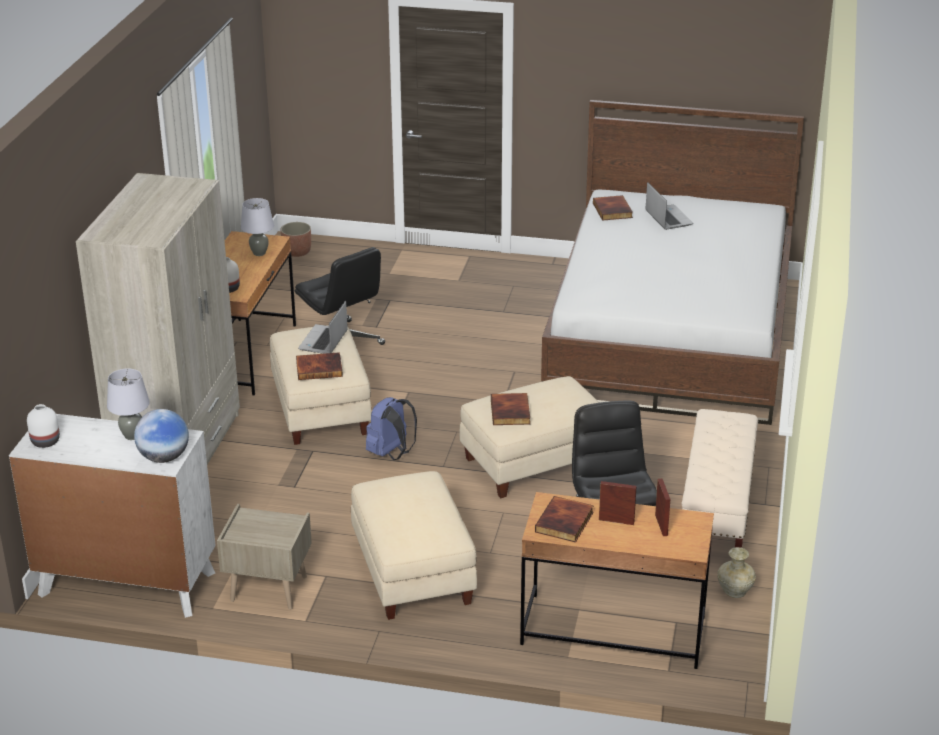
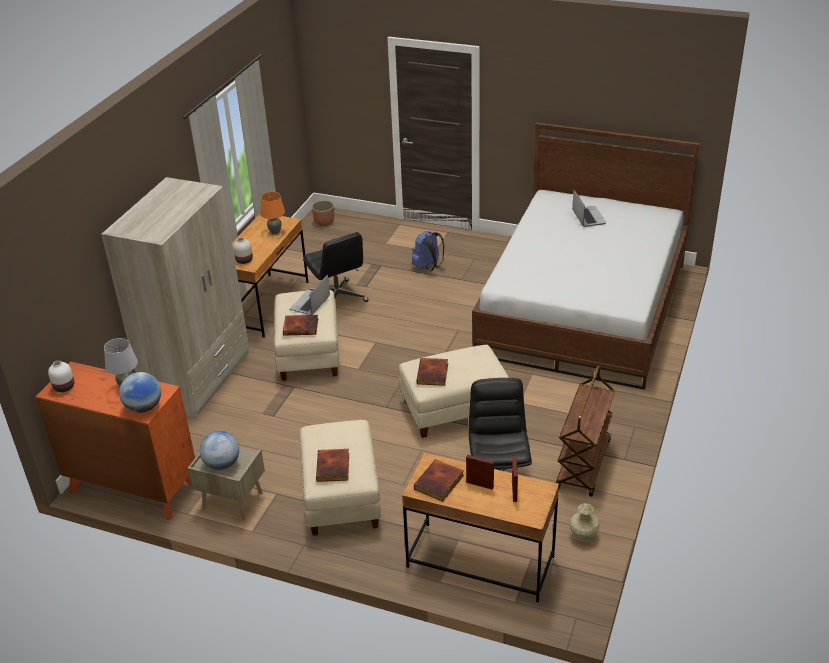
camera: 10 degrees right, 5 degrees up
white dresser [9,414,216,618] -> orange dresser [35,362,195,520]
grey table lamp [241,198,274,256] -> orange table lamp [260,192,285,234]
blue backpack [366,397,417,460] -> blue backpack moved to [412,231,444,272]
book [593,195,633,221] -> book moved to [316,449,349,482]
beige bench [682,409,758,548] -> brown cart [556,366,615,497]
none -> globe [200,431,239,470]

